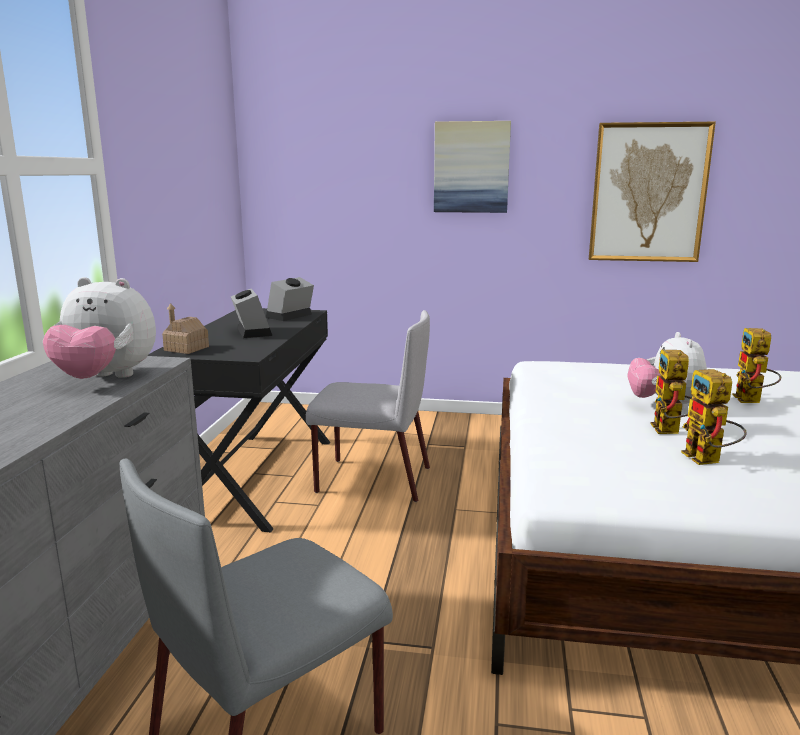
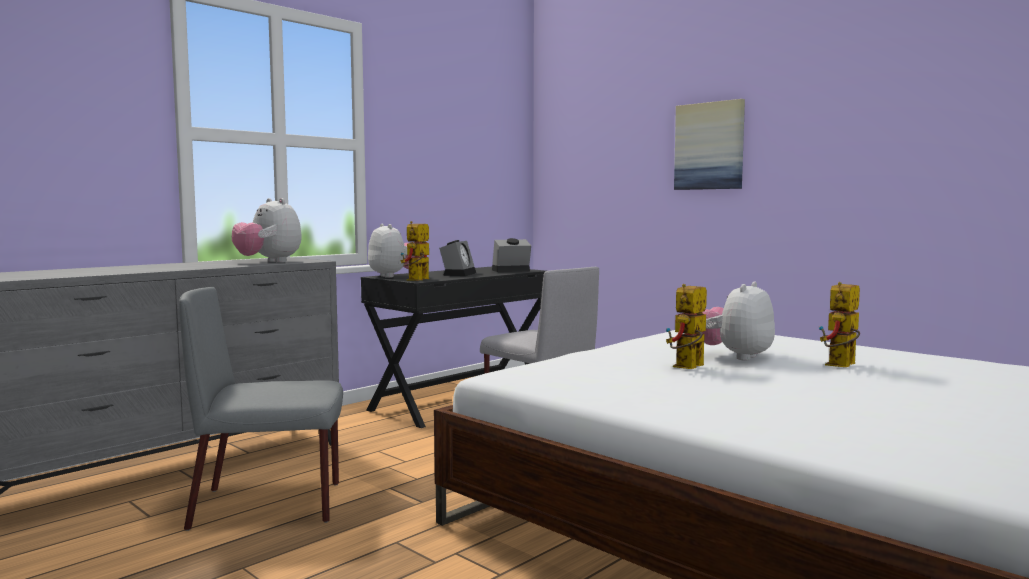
camera: 35 degrees right, 10 degrees down
toy house [162,303,209,354] -> plush toy [368,224,414,278]
picture [589,122,716,262] -> none
toy robot [681,369,747,465] -> toy robot moved to [400,221,429,280]

